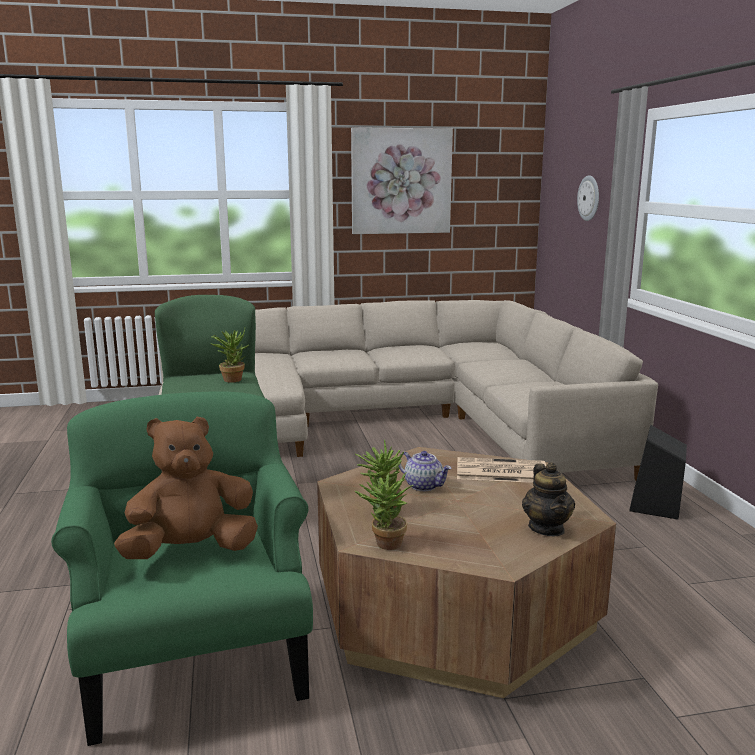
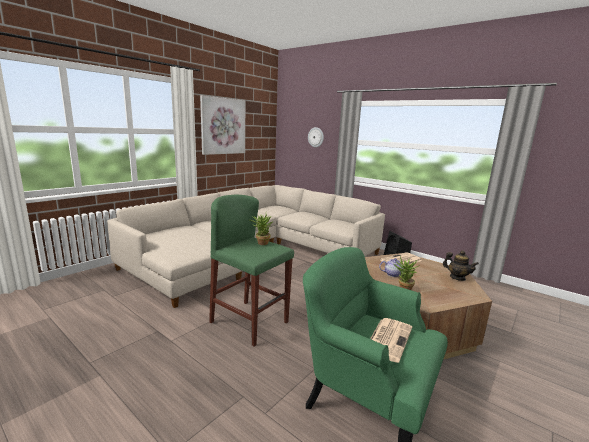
camera: 40 degrees left, 0 degrees up
brown plush toy [114,417,258,559] -> newspaper [370,318,412,363]
potted plant [355,470,414,550] -> none

